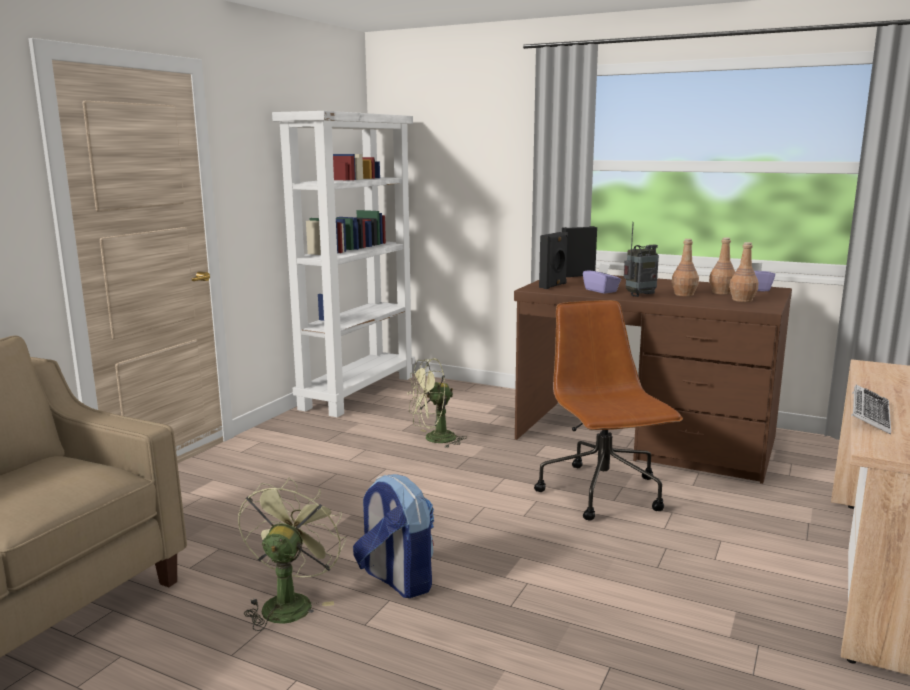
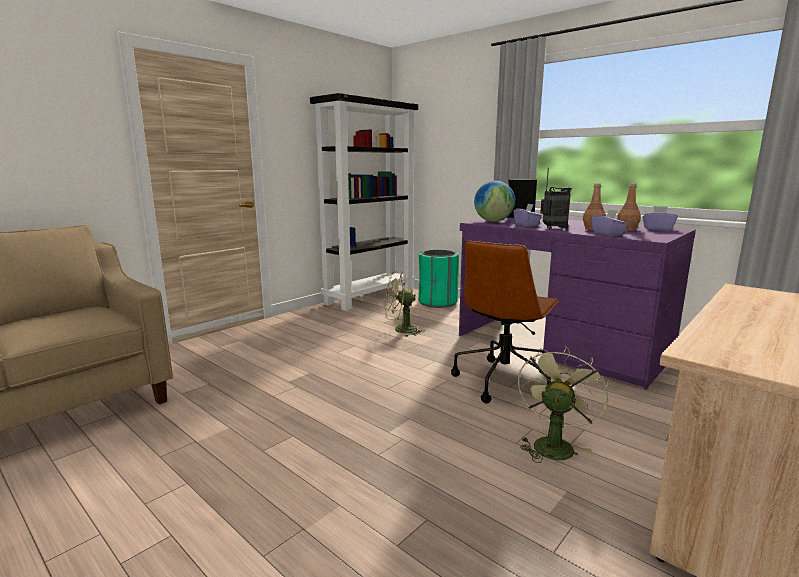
camera: 15 degrees right, 0 degrees up
green fan [238,477,346,631] -> green fan moved to [518,346,608,463]
white bookcase [272,111,415,417] -> black bookcase [310,93,418,311]
backpack [353,474,434,598] -> none
brown desk [514,275,792,484] -> purple desk [459,217,696,389]
brown office chair [534,300,683,521] -> brown office chair turned 150 degrees counterclockwise [451,241,560,403]
black speaker [539,232,568,289] -> globe [474,181,515,222]
brown bottle [729,242,758,302] -> none
keyboard [851,385,891,434] -> none
none -> green trash can [418,250,459,308]
none -> purple tissue box [591,210,628,236]

